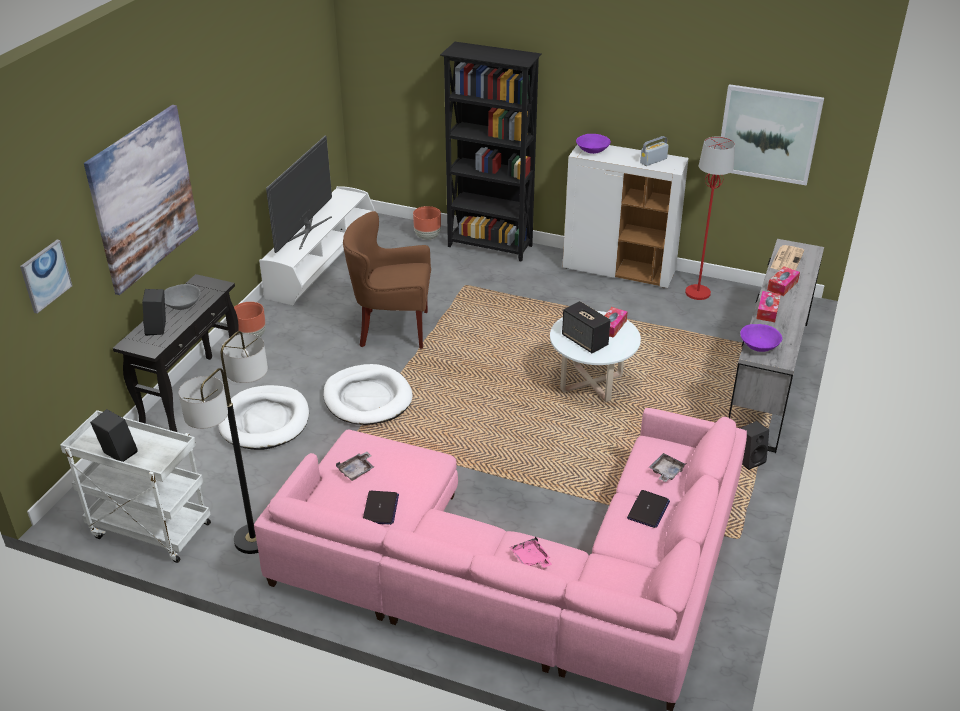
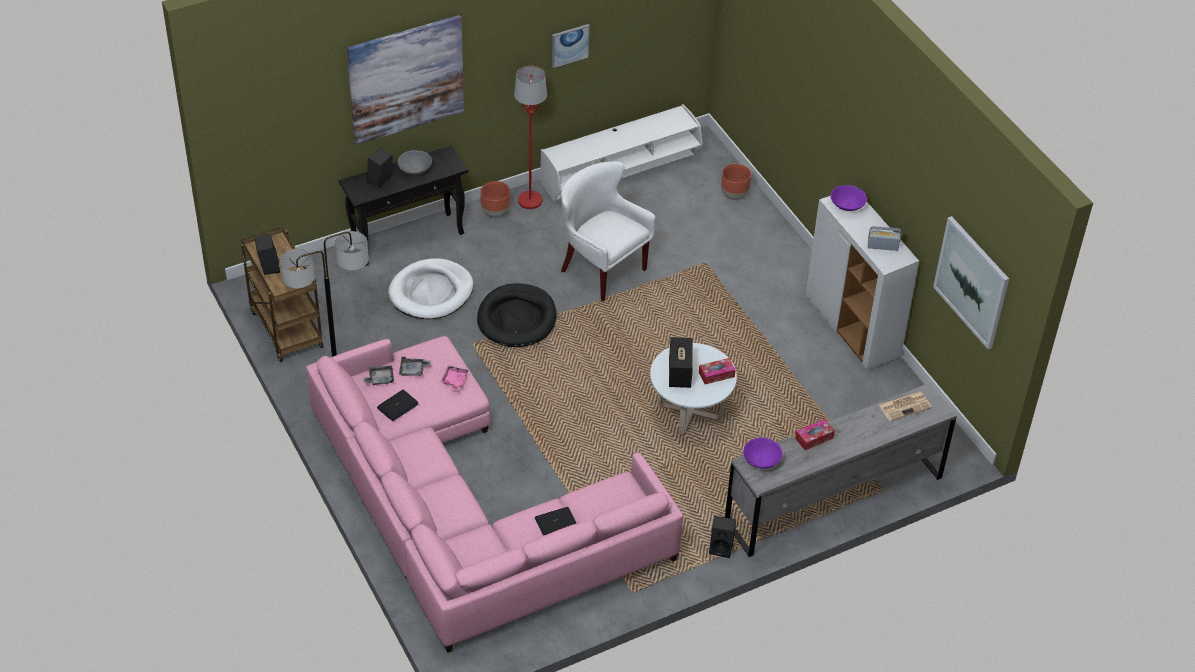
camera: 40 degrees right, 10 degrees up
picture [20,240,72,314] -> picture moved to [552,24,590,68]
white cart [60,410,211,563] -> brown cart [241,227,324,362]
television [266,135,332,253] -> none
white dog bed [323,364,412,425] -> black dog bed [477,283,556,347]
brown armchair [343,211,431,349] -> white armchair [561,162,656,301]
black bookcase [440,42,542,262] -> none
pink tray [510,536,552,568] -> pink tray moved to [441,366,468,391]
grey tray [649,453,686,482] -> grey tray moved to [363,365,394,385]
red floor lamp [685,137,735,300] -> red floor lamp moved to [514,66,547,209]
tissue box [767,267,800,296] -> none

